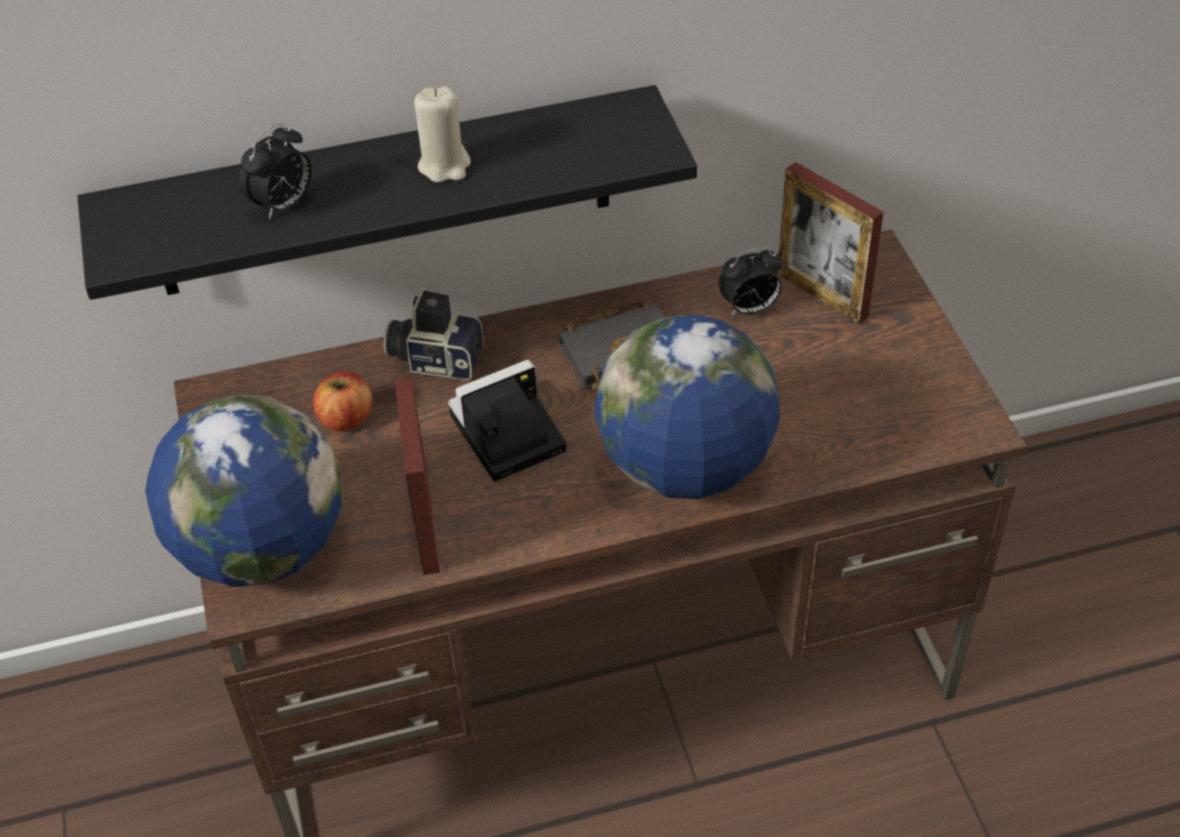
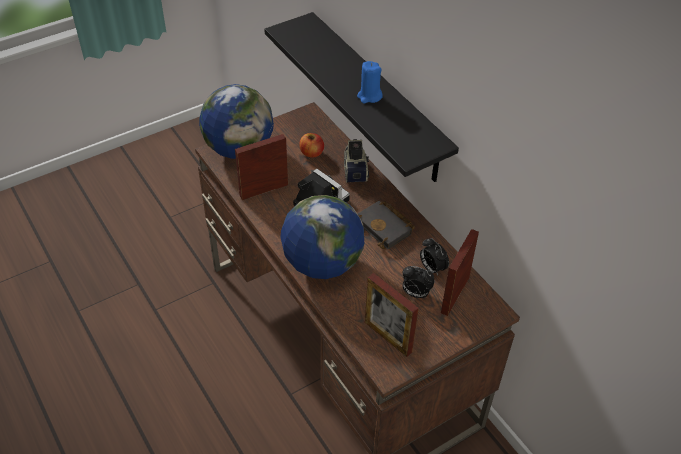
camera: 70 degrees right, 0 degrees up
alarm clock [240,123,311,219] -> alarm clock moved to [402,266,434,298]
beige candle [414,86,471,183] -> blue candle [357,61,383,103]
none -> picture frame [365,273,419,357]

